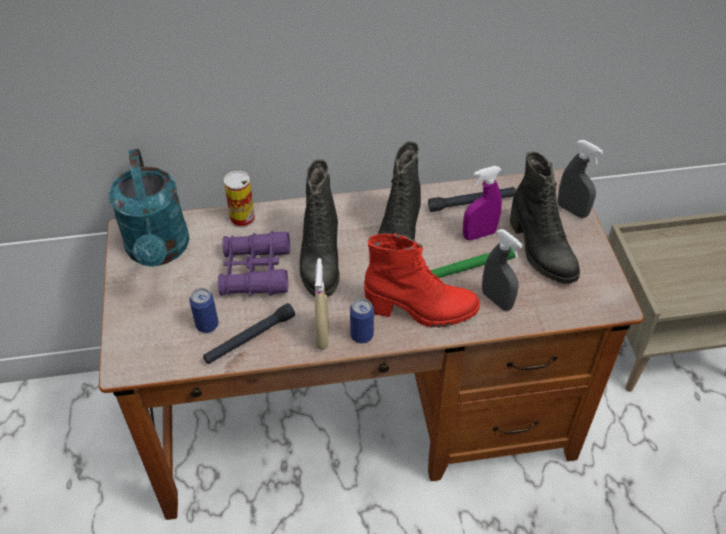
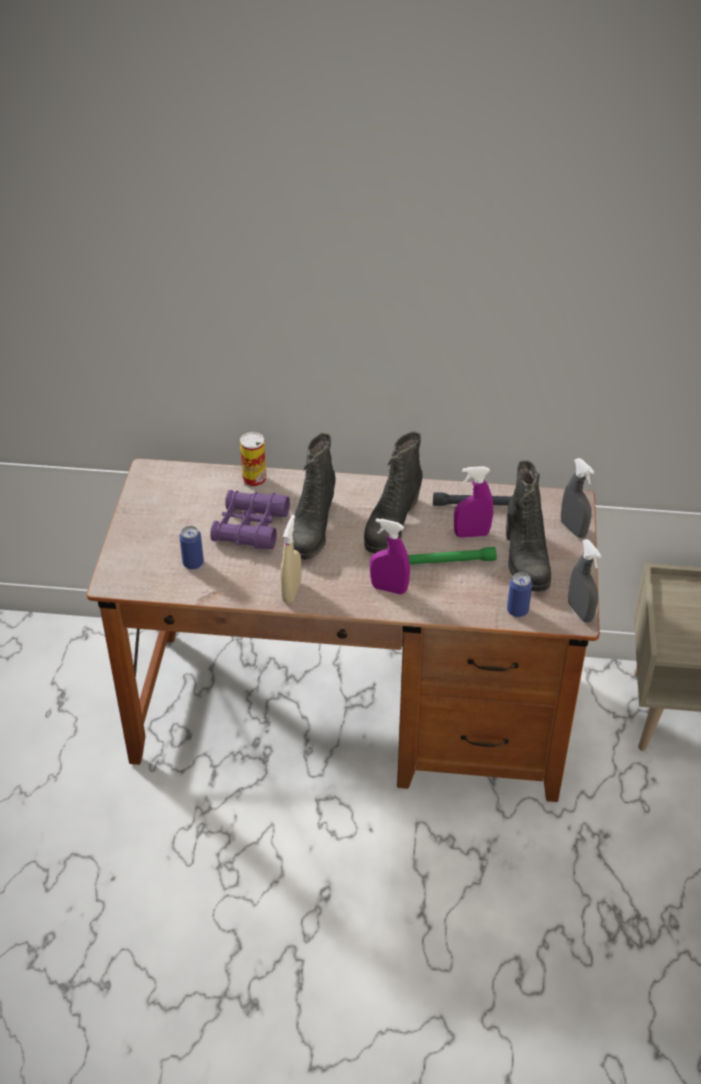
camera: 15 degrees right, 5 degrees down
turquoise watering can [109,149,190,267] -> none
black flashlight [203,303,295,364] -> none
can [350,298,374,343] -> can moved to [507,572,532,617]
red boot [364,233,480,328] -> purple spray bottle [370,518,410,595]
grey spray bottle [482,229,523,311] -> grey spray bottle moved to [568,539,602,623]

